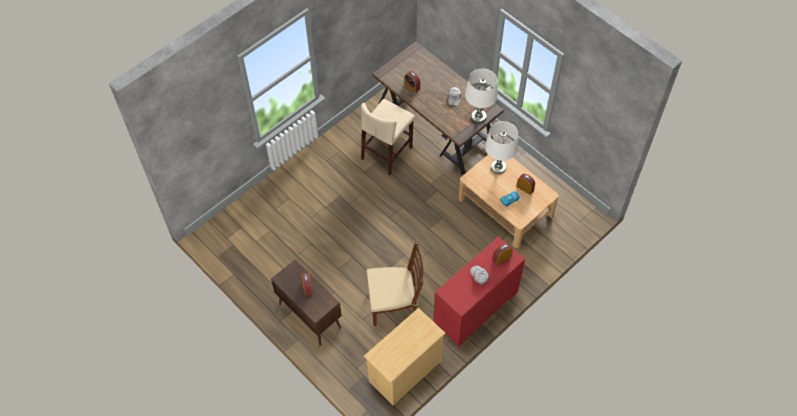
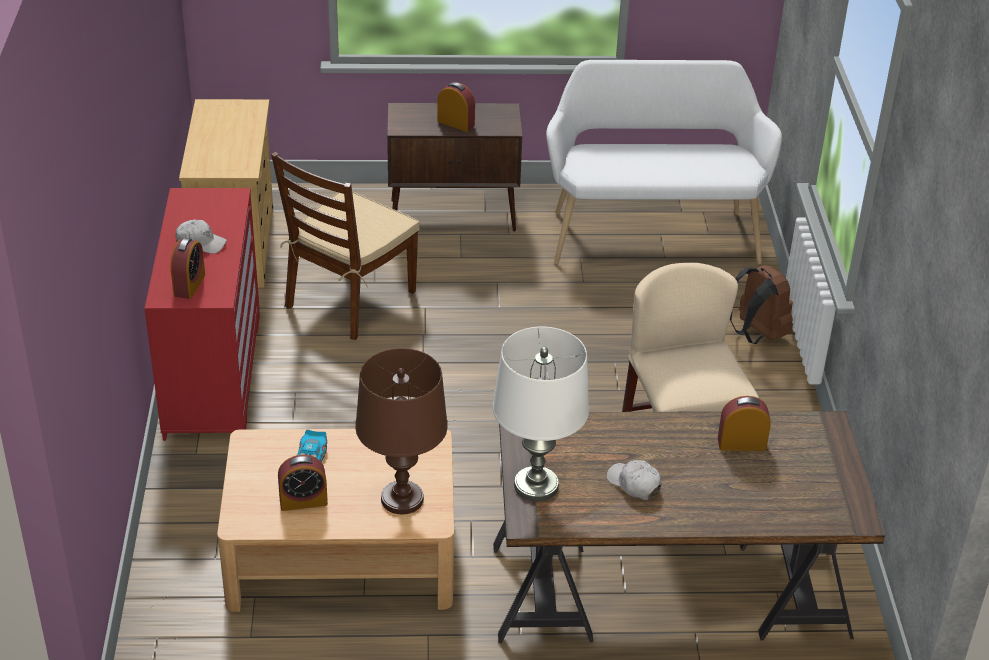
camera: 130 degrees right, 20 degrees down
white table lamp [485,121,518,174] -> brown table lamp [355,348,448,514]
none -> white bench [546,60,782,264]
none -> brown backpack [730,265,793,344]

